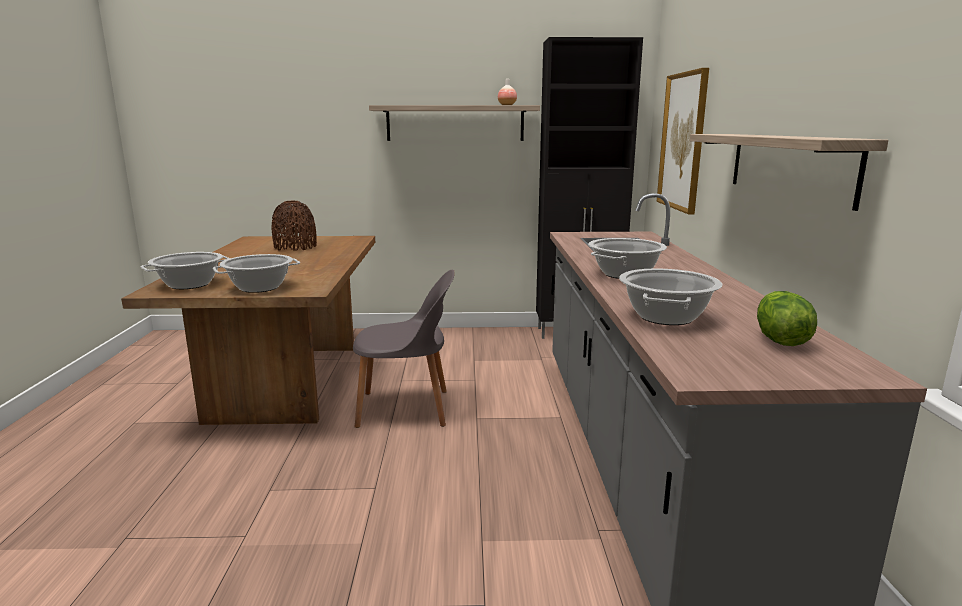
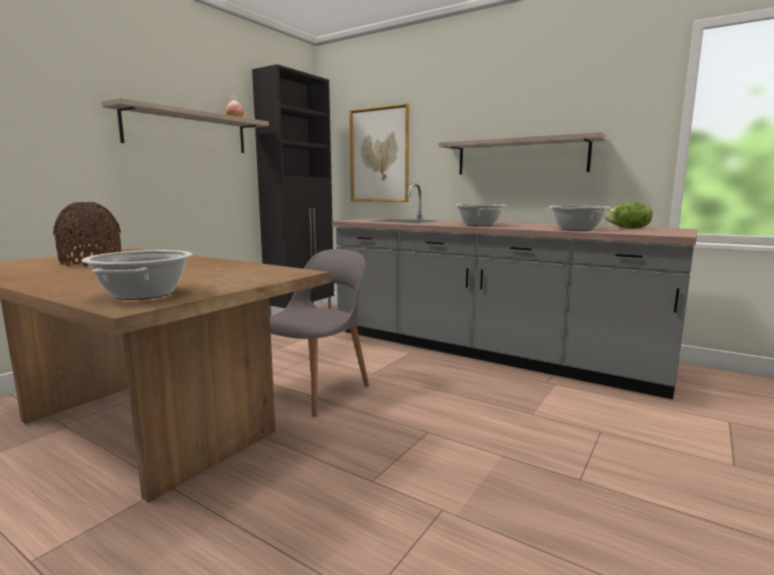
camera: 55 degrees left, 5 degrees down
cooking pot [213,254,300,293] -> none

